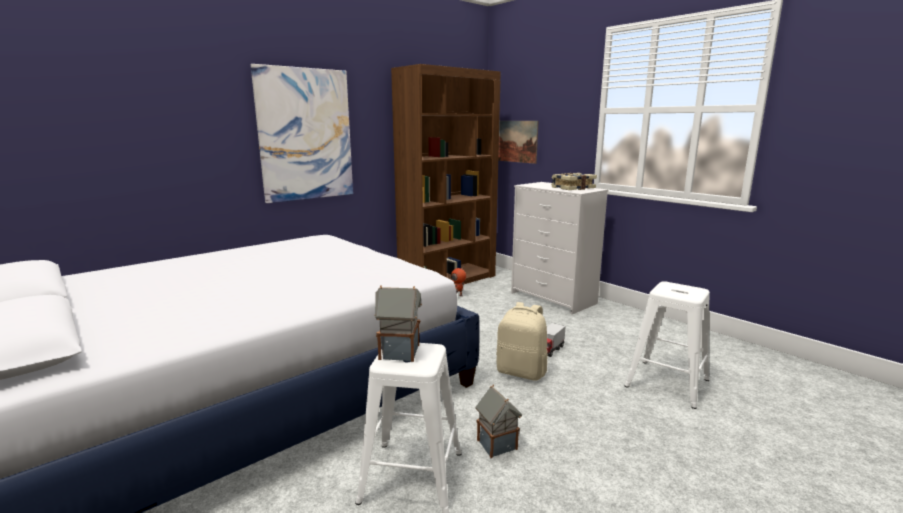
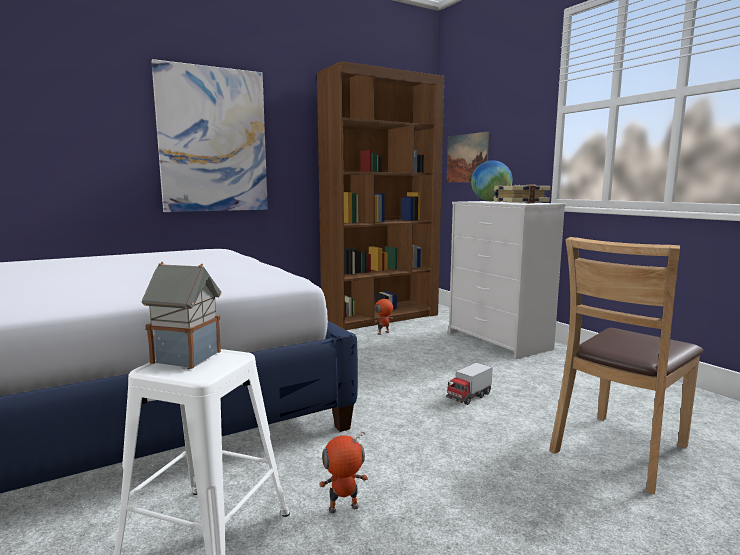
camera: 10 degrees right, 5 degrees down
toy house [475,385,522,458] -> toy robot [319,431,368,513]
beige backpack [496,302,547,381] -> none
white stool [625,281,710,409] -> brown chair [549,237,703,494]
none -> globe [471,160,512,201]

